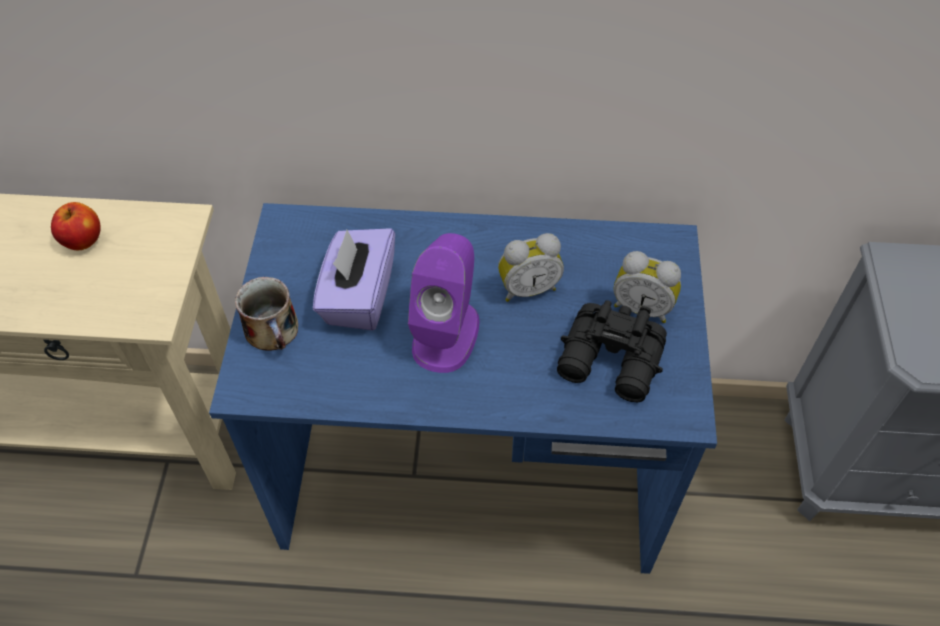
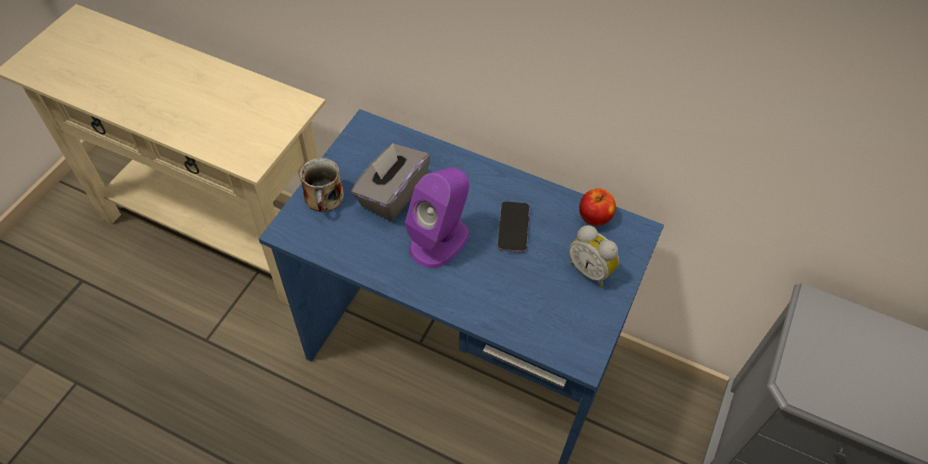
camera: 20 degrees right, 0 degrees up
apple [51,202,101,250] -> apple moved to [579,189,616,226]
purple tissue box [313,228,395,331] -> grey tissue box [351,144,430,221]
alarm clock [498,233,564,302] -> phone [497,201,530,253]
black binoculars [557,300,667,402] -> none

